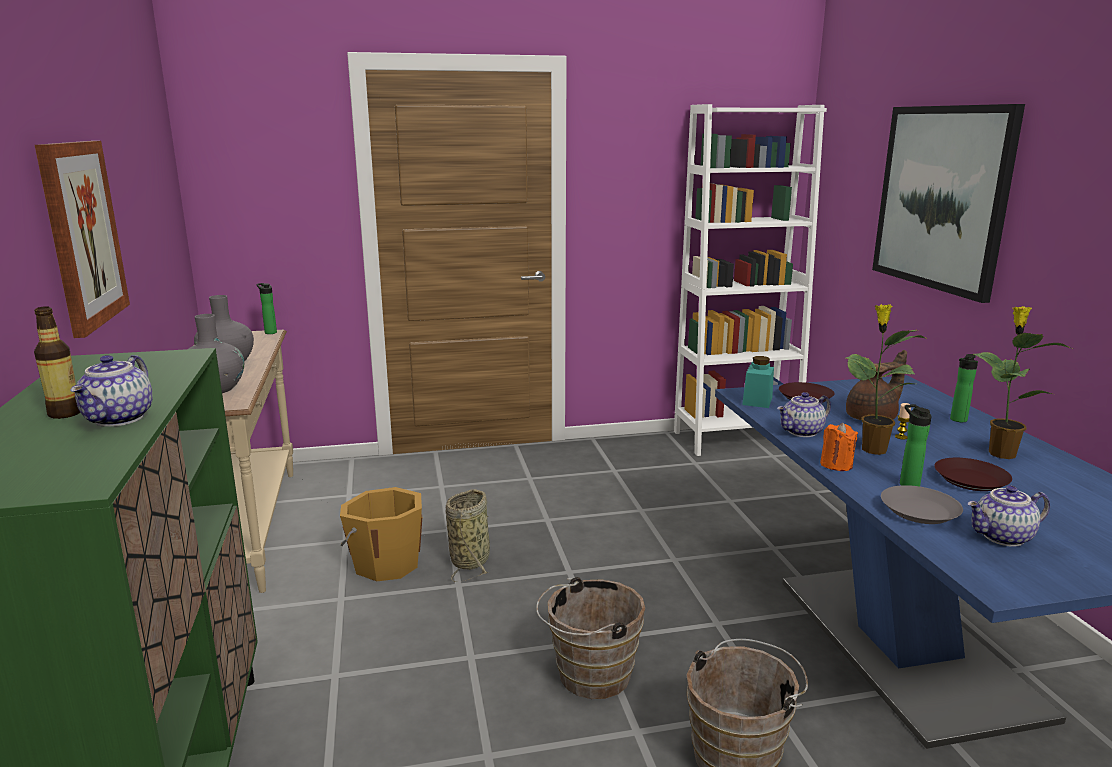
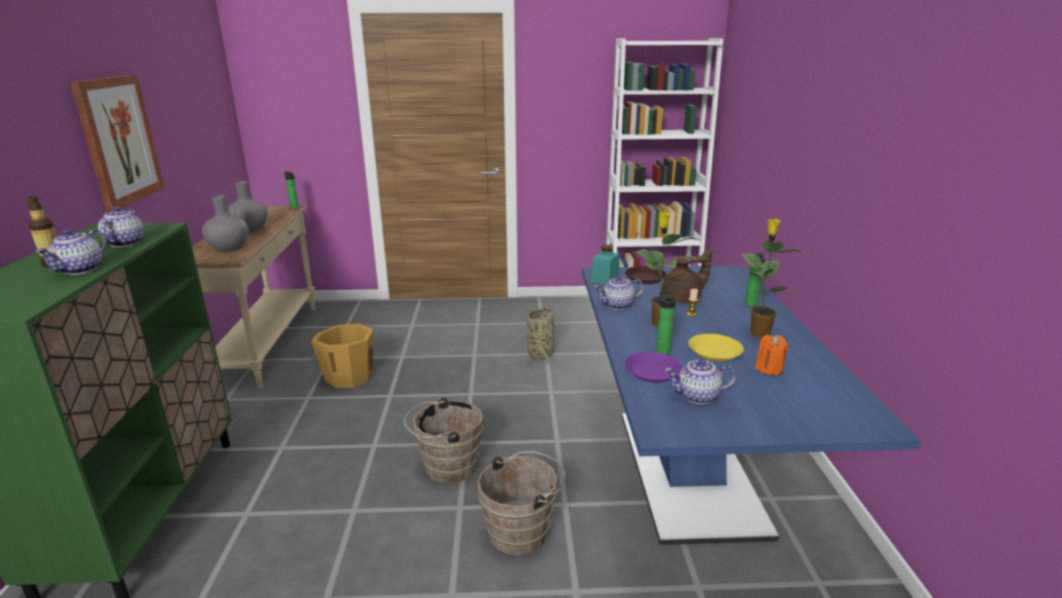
camera: 10 degrees right, 5 degrees up
basket [446,489,490,582] -> basket moved to [526,308,556,365]
orange candle [820,423,858,471] -> orange candle moved to [755,335,789,375]
picture [872,104,1025,303] -> none
grey plate [881,485,963,524] -> purple plate [625,352,682,382]
brown plate [935,458,1012,491] -> yellow plate [688,334,744,361]
none -> teapot [98,207,144,247]

